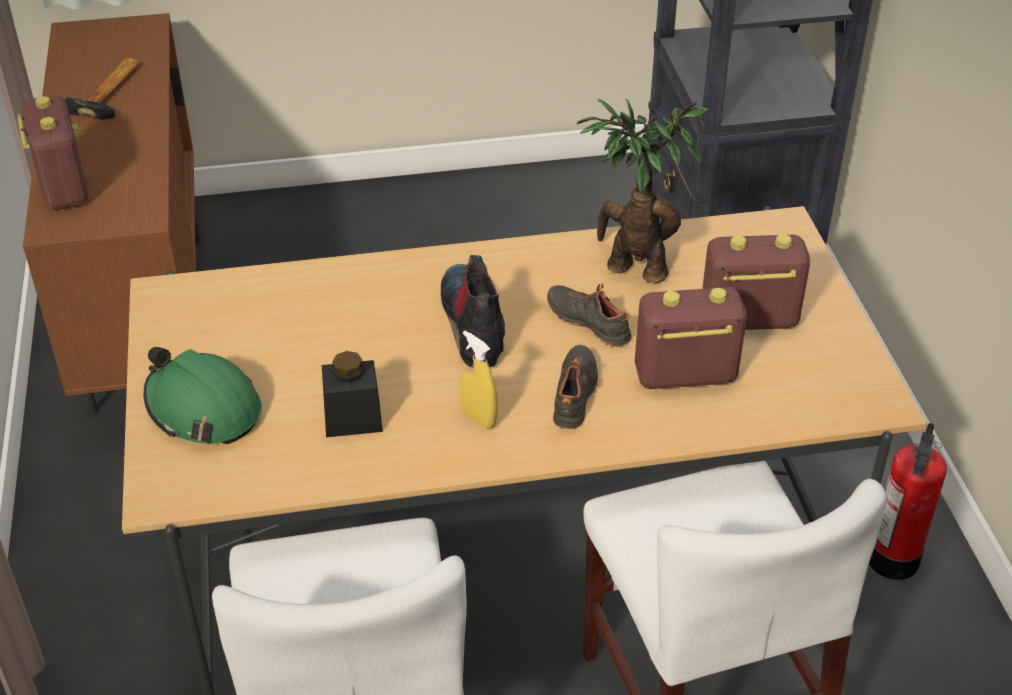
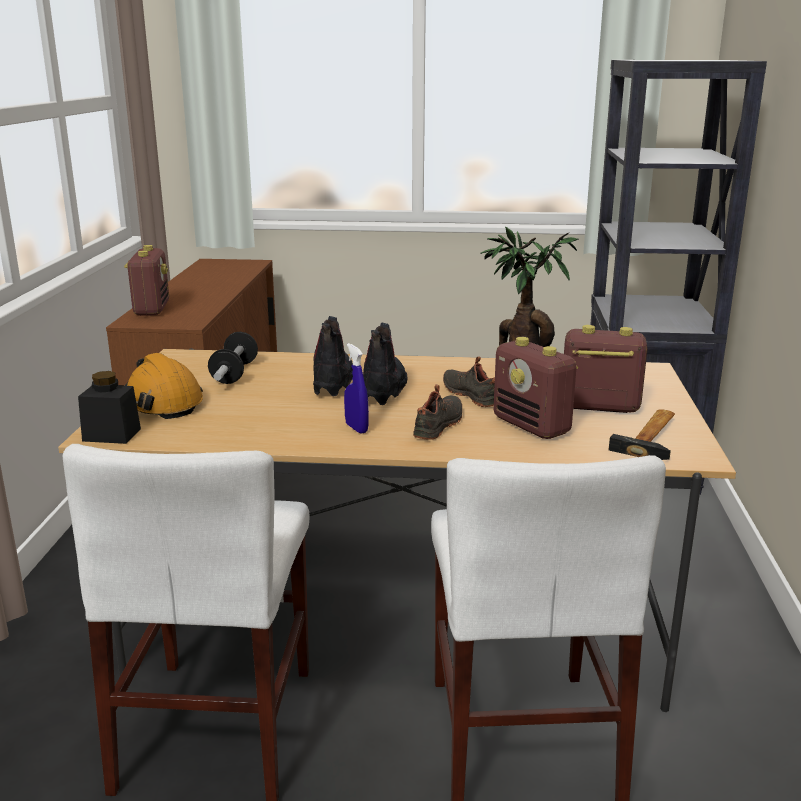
camera: 15 degrees right, 20 degrees down
hammer [64,58,140,120] -> hammer moved to [609,409,675,460]
green hard hat [144,347,262,444] -> orange hard hat [125,353,203,419]
black jar [322,351,383,437] -> black jar moved to [78,371,141,444]
yellow spray bottle [459,331,498,429] -> blue spray bottle [344,343,369,434]
radio [635,287,747,389] -> radio turned 135 degrees counterclockwise [494,337,578,439]
fire extinguisher [869,423,946,580] -> none
none -> dumbbell [208,332,258,384]
none -> boot [313,316,353,396]

